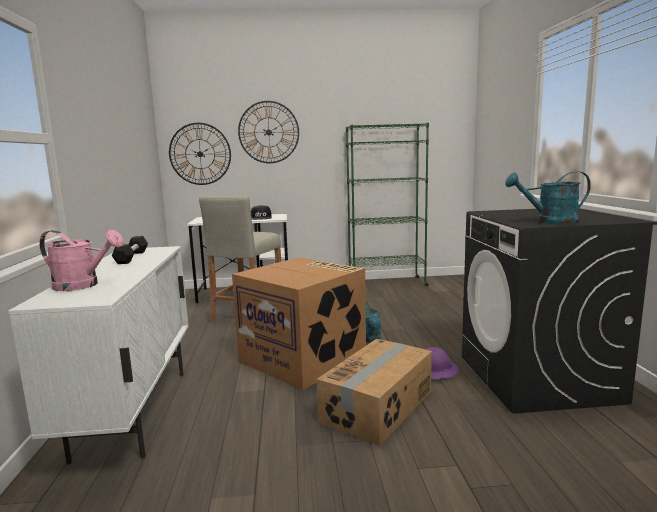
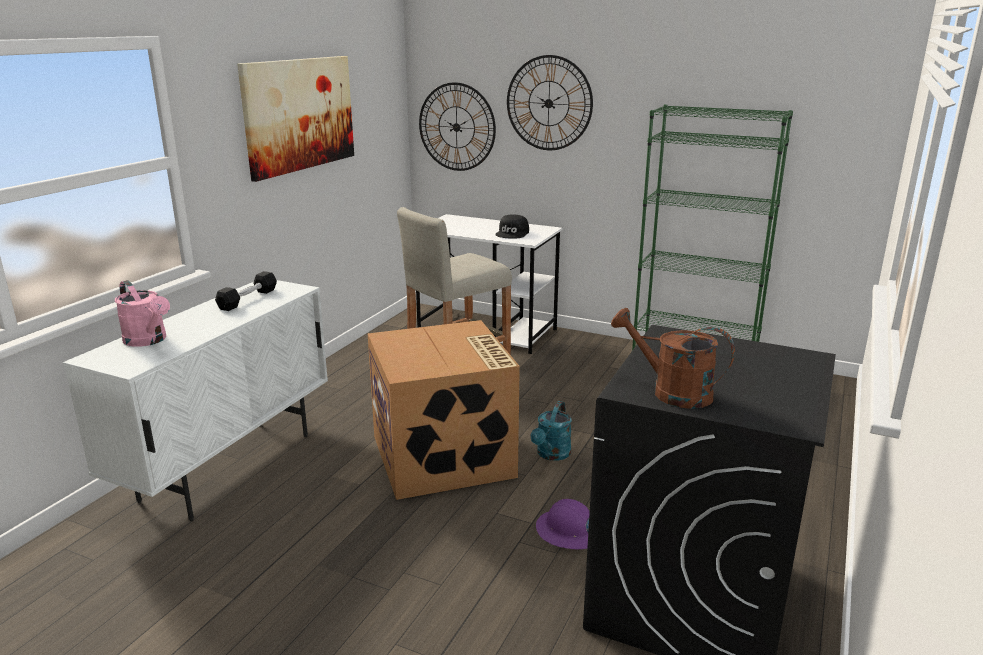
camera: 30 degrees right, 10 degrees up
cardboard box [317,339,432,446] -> none
turquoise watering can [505,171,591,225] -> brown watering can [611,308,735,409]
none -> picture [237,56,354,182]

